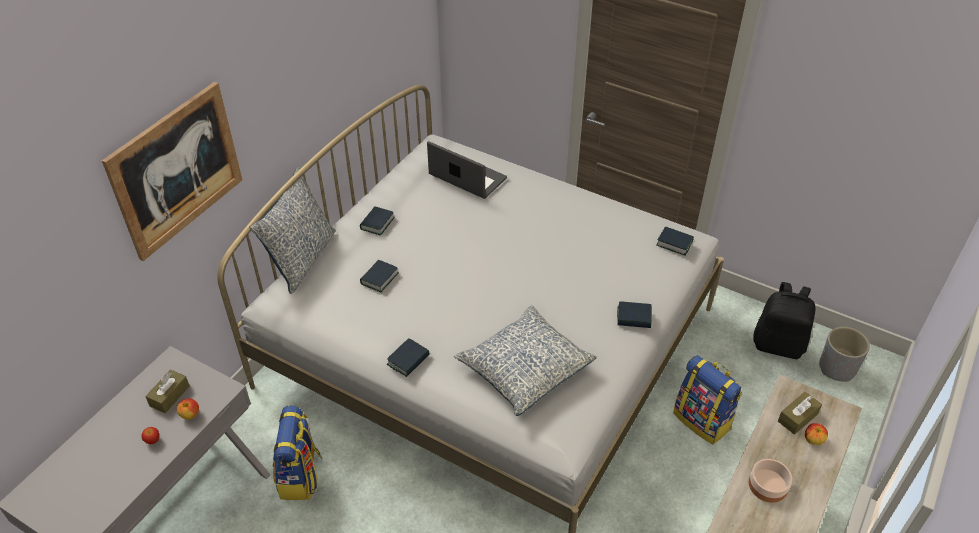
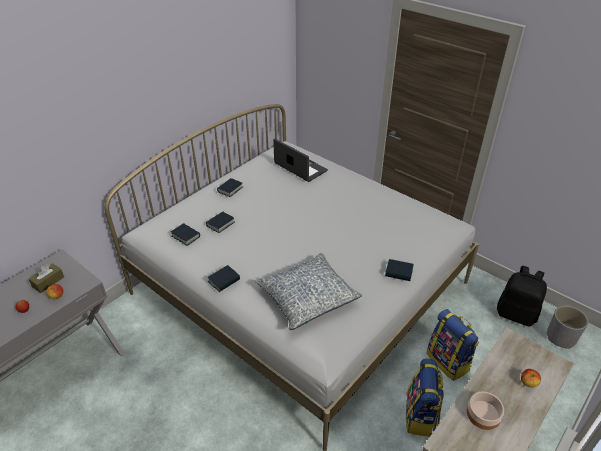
camera: 10 degrees right, 5 degrees down
picture [102,82,242,261] -> none
pillow [249,167,336,294] -> none
backpack [273,405,322,500] -> backpack moved to [406,358,444,436]
book [657,226,694,256] -> book moved to [171,223,200,246]
brown tissue box [778,392,822,434] -> none

